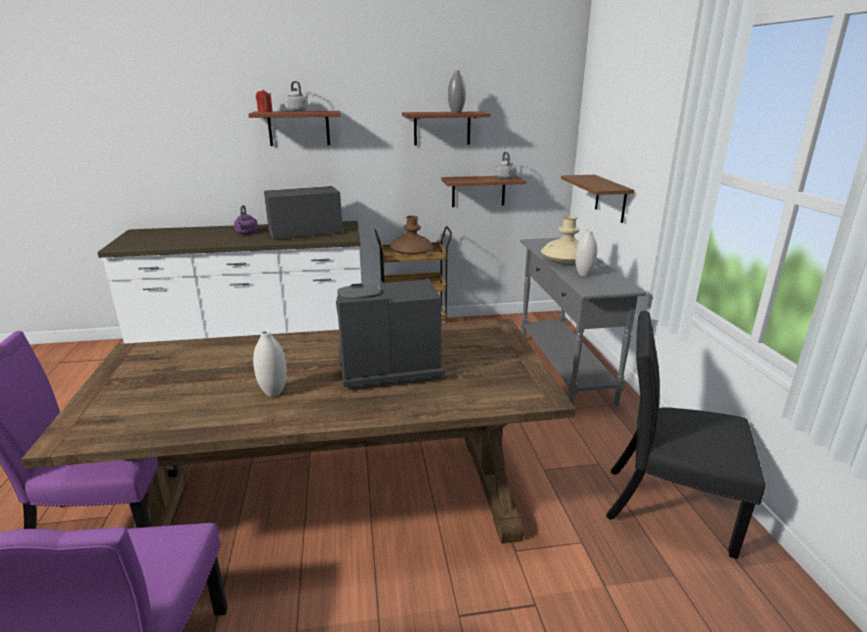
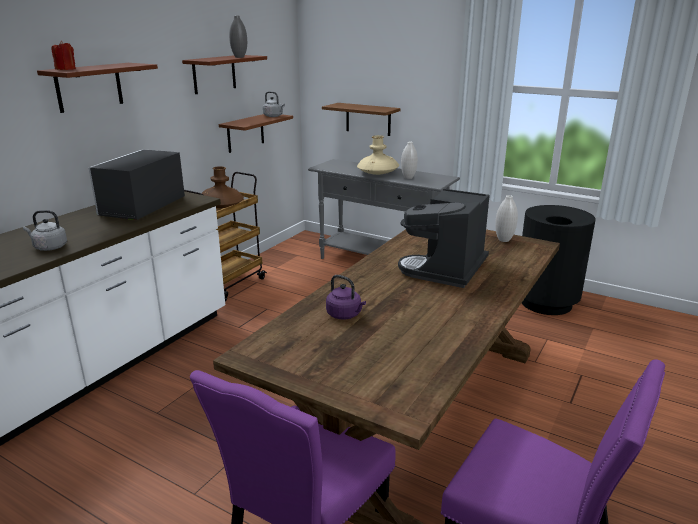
camera: 50 degrees left, 0 degrees up
purple kettle [234,205,258,234] -> purple kettle moved to [326,275,366,320]
white vase [253,330,287,397] -> white vase moved to [495,195,518,242]
grey kettle [284,81,308,112] -> grey kettle moved to [23,210,67,251]
black chair [606,311,765,559] -> black trash can [522,205,596,315]

